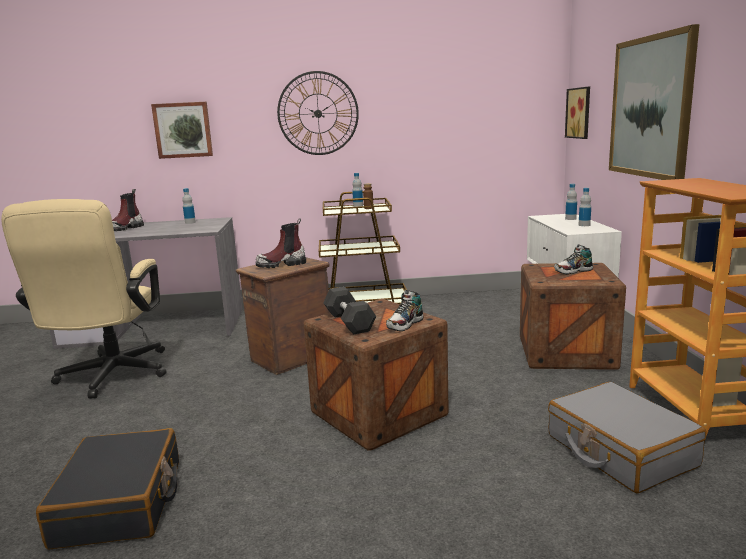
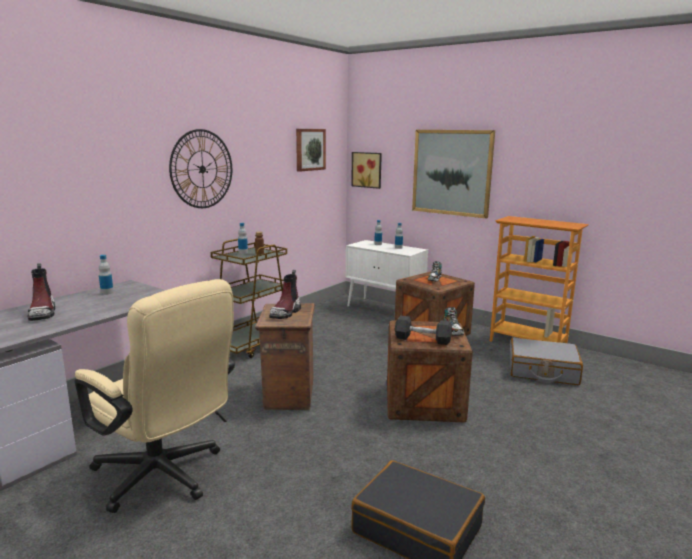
camera: 50 degrees left, 0 degrees up
picture [151,102,213,159] -> picture moved to [296,129,326,172]

